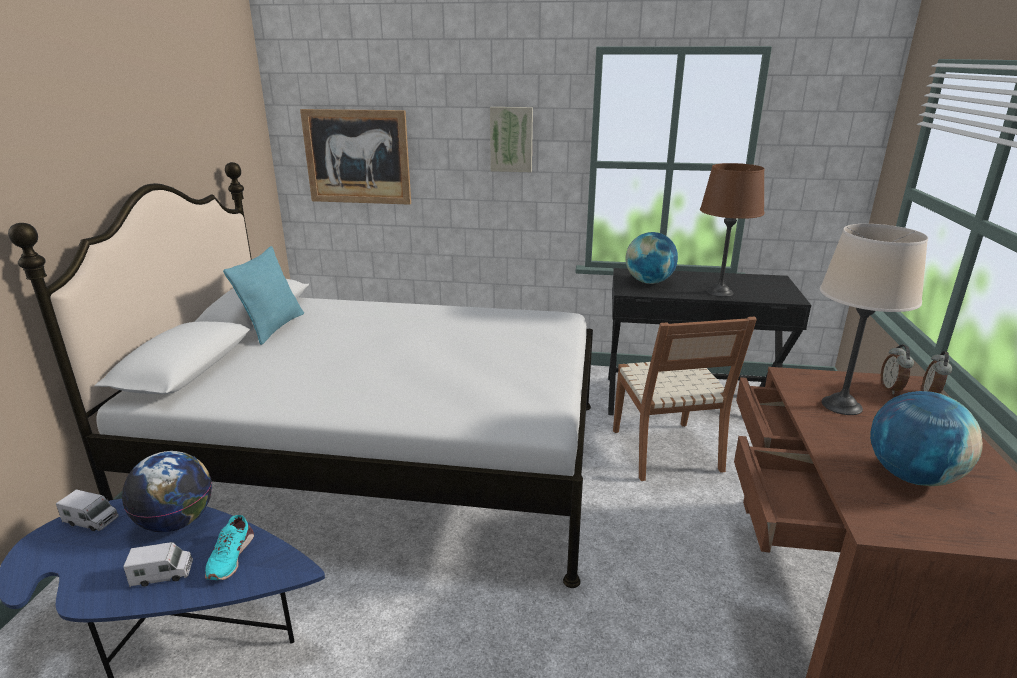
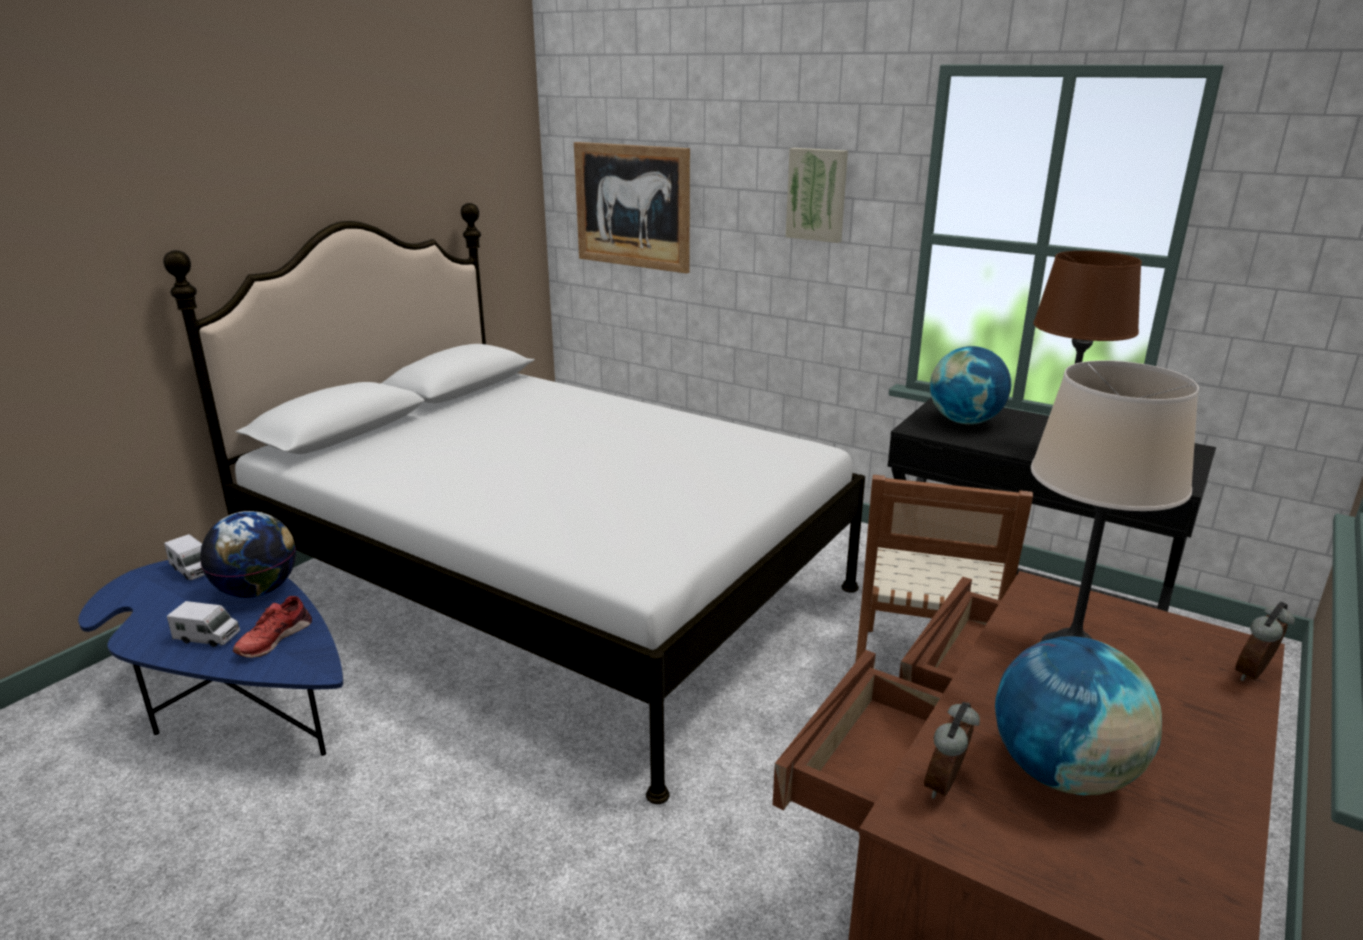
camera: 25 degrees right, 0 degrees up
turquoise shoe [205,515,254,580] -> red shoe [233,596,312,658]
turquoise pillow [223,246,304,345] -> none
alarm clock [881,345,914,394] -> alarm clock moved to [924,702,980,799]

